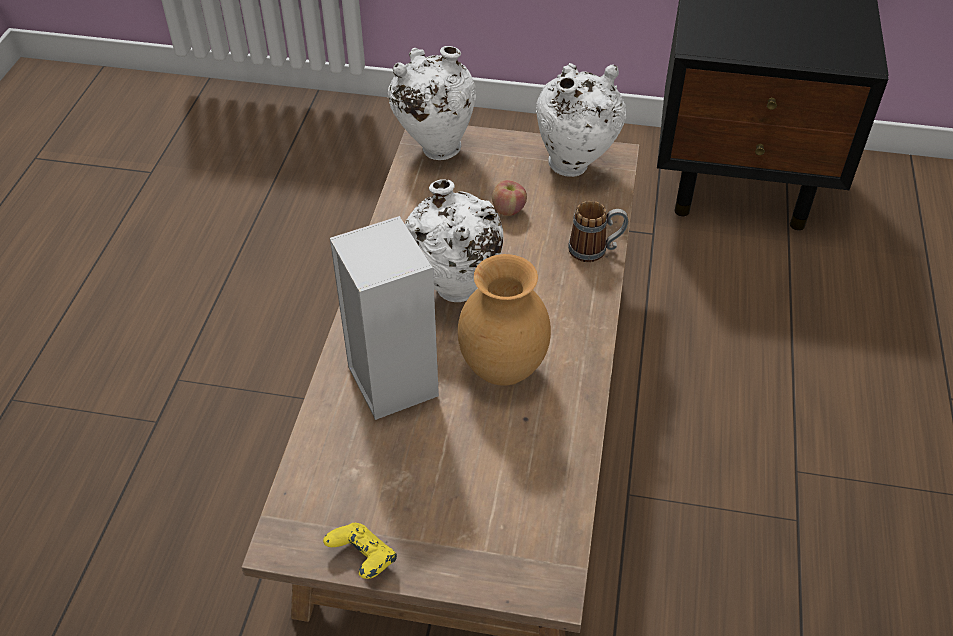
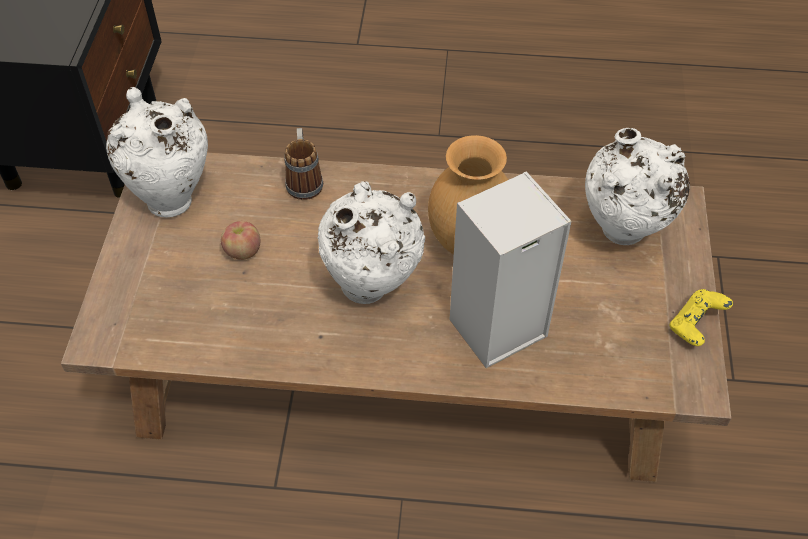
camera: 95 degrees left, 5 degrees up
white vase [388,46,476,160] -> white vase moved to [585,128,690,245]

